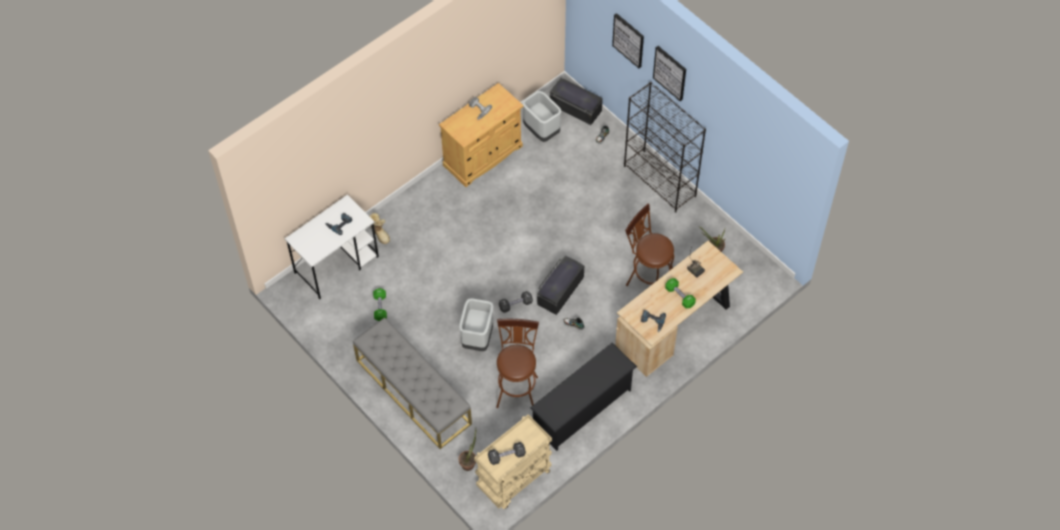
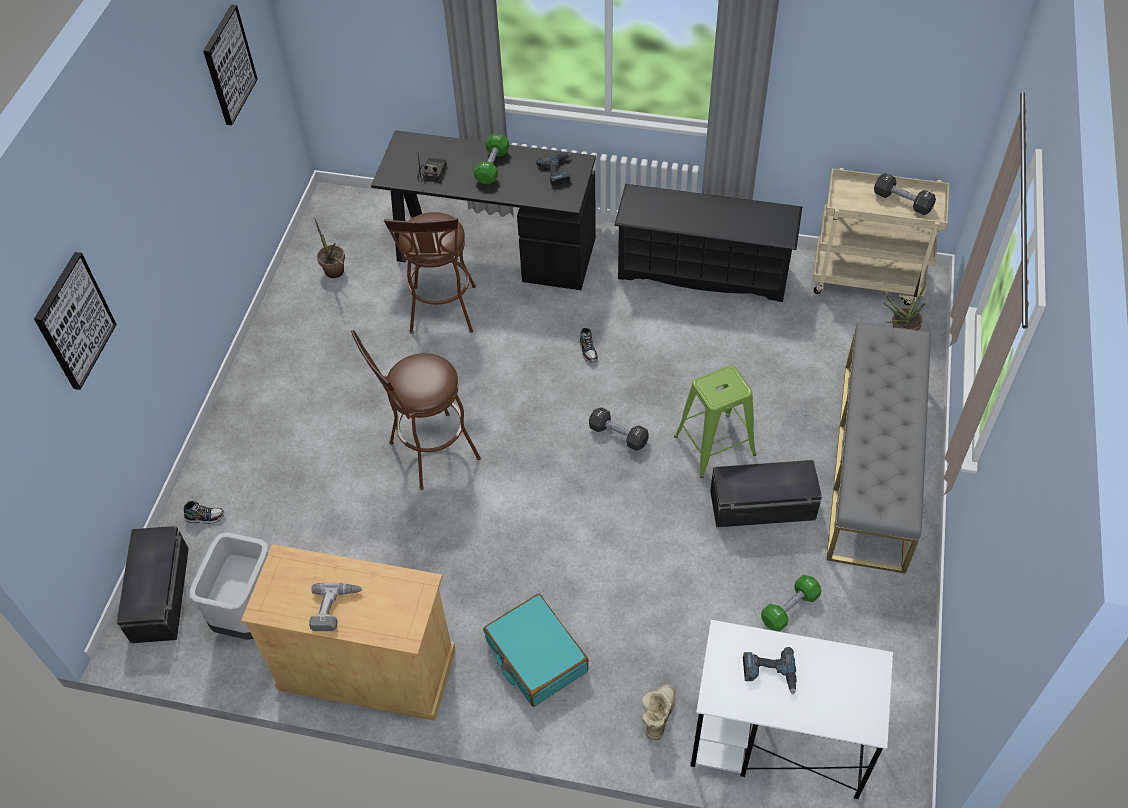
camera: 125 degrees left, 5 degrees down
grey trash can [459,298,493,351] -> green stool [674,365,756,478]
brown stool [496,319,539,408] -> brown stool moved to [351,330,481,490]
black storage box [537,255,584,315] -> black storage box moved to [710,460,822,527]
beige desk [615,241,743,377] -> black desk [371,130,596,290]
black bookcase [624,82,706,213] -> none
picture [653,46,686,101] -> picture moved to [203,5,258,125]
none -> turquoise suitcase [484,594,589,707]

